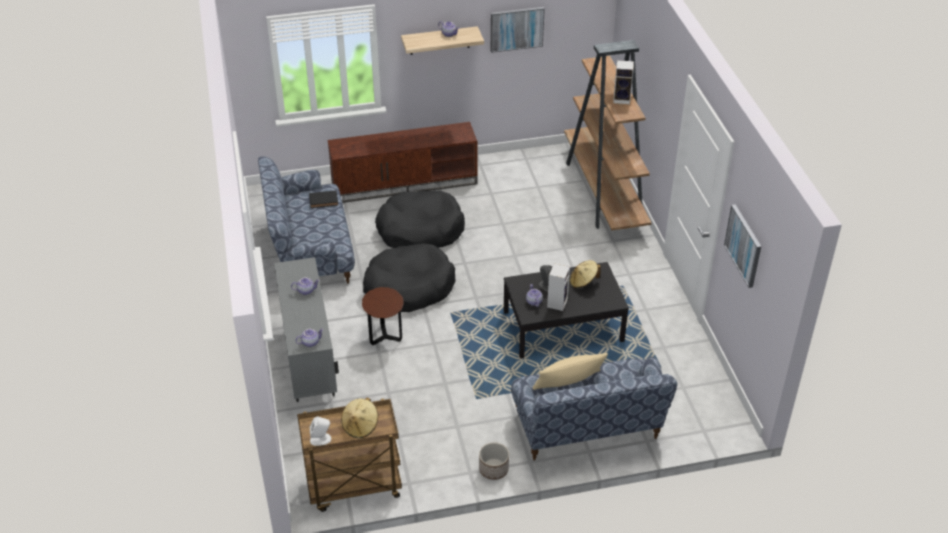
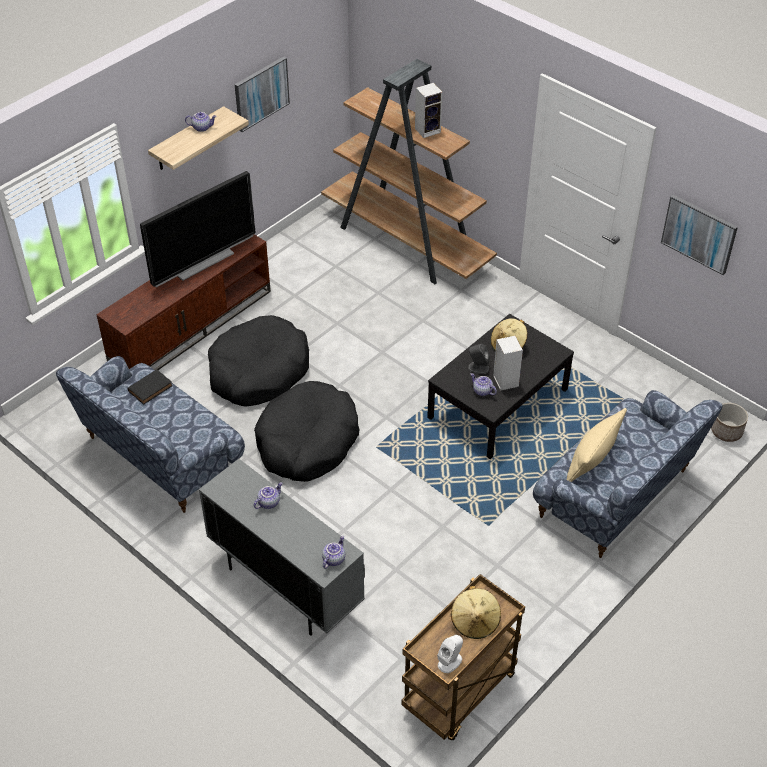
camera: 35 degrees left, 5 degrees up
brown side table [362,287,404,345] -> none
planter [479,442,509,480] -> planter moved to [711,403,748,442]
none -> television [140,171,255,287]

